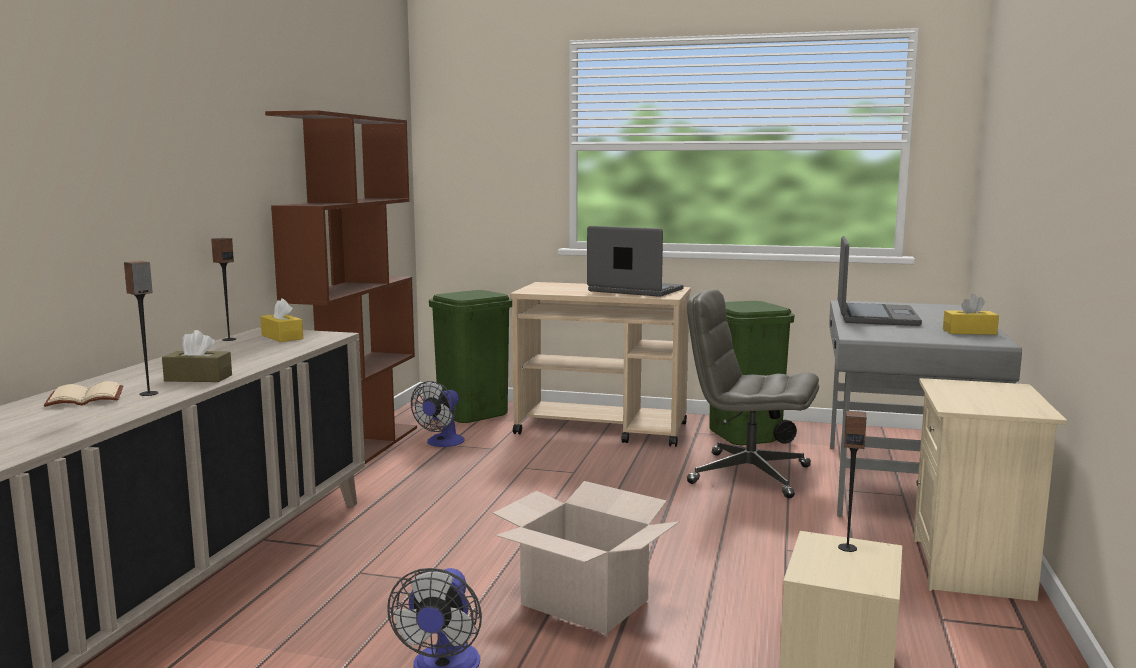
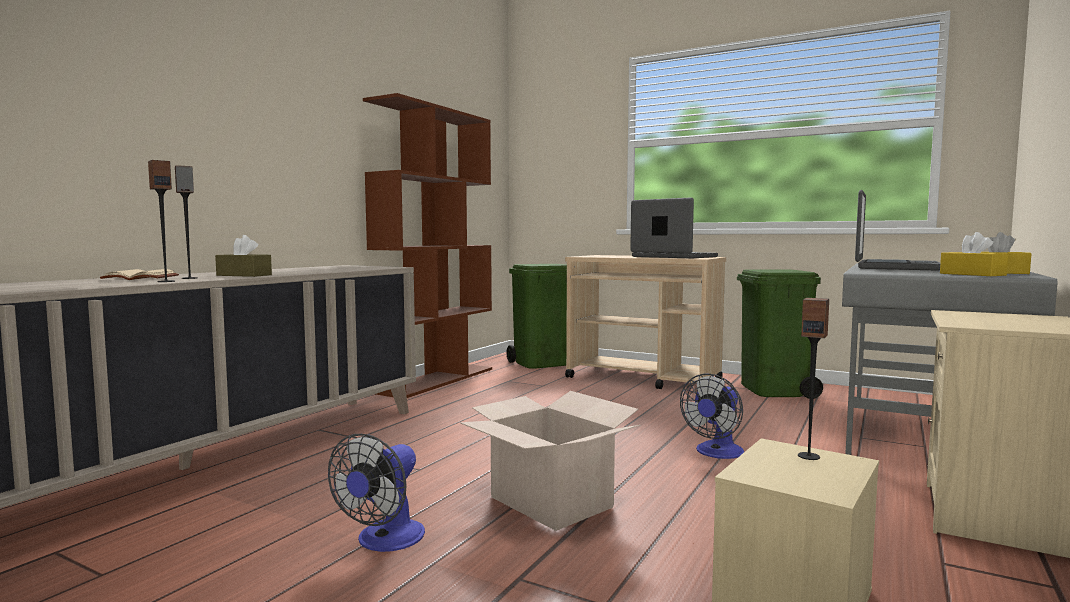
camera: 15 degrees right, 5 degrees down
speaker [211,238,236,341] -> speaker moved to [148,160,175,282]
yellow tissue box [260,298,303,342] -> yellow tissue box moved to [940,232,1008,276]
fan [411,381,465,447] -> fan moved to [680,374,744,459]
grey office chair [687,290,819,498] -> none

